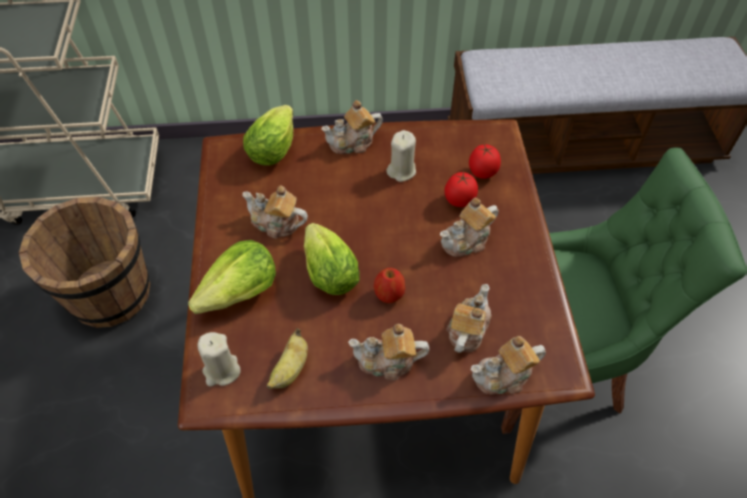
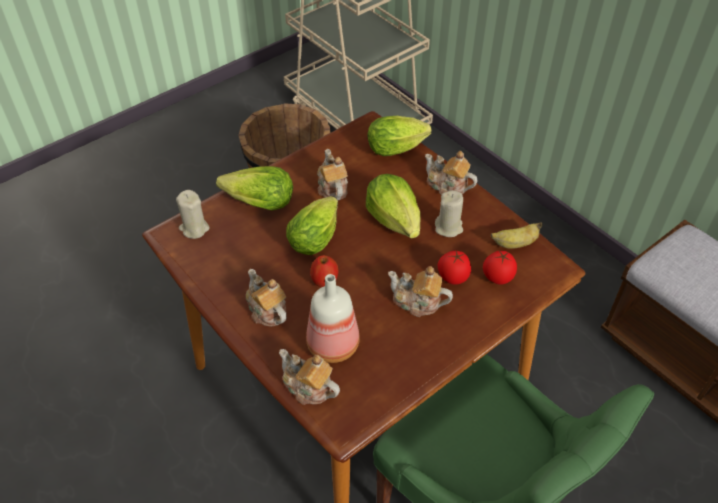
camera: 55 degrees right, 5 degrees down
banana [267,328,308,389] -> banana moved to [491,222,542,249]
teapot [446,284,491,353] -> bottle [306,274,360,363]
none -> lettuce [366,174,420,238]

